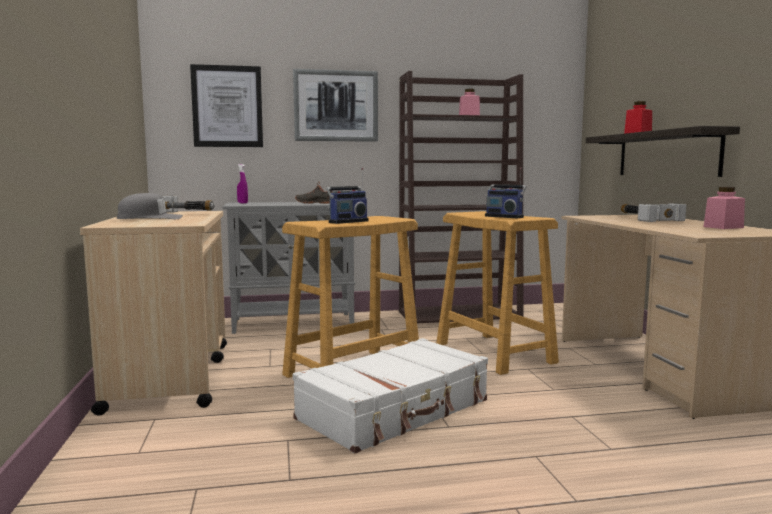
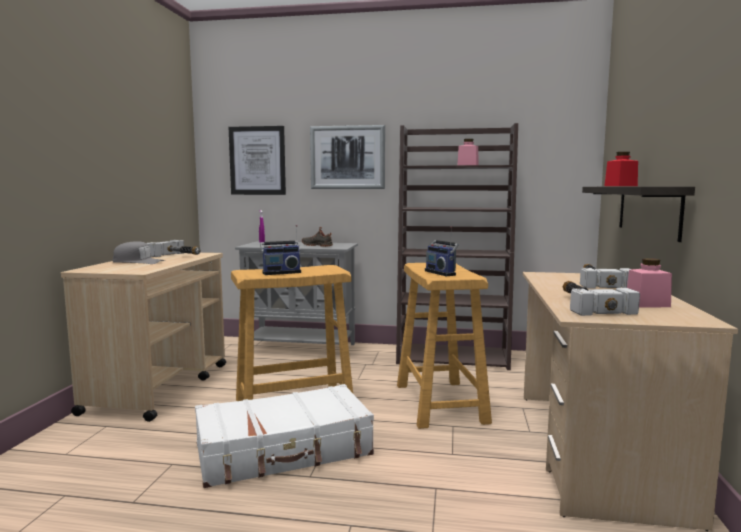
camera: 20 degrees right, 0 degrees up
none -> hammer [562,281,640,316]

